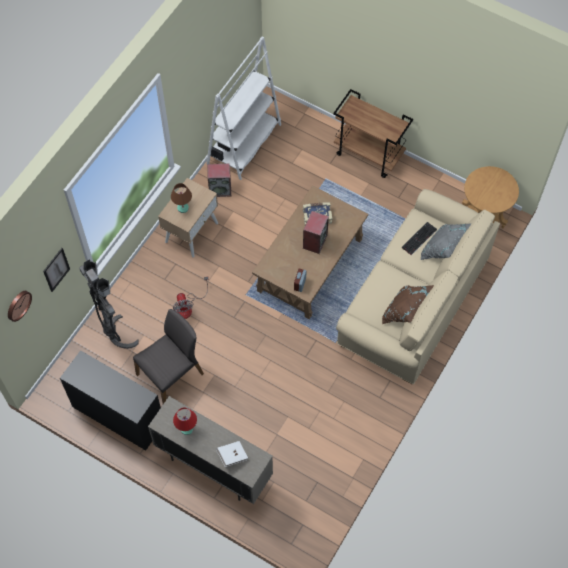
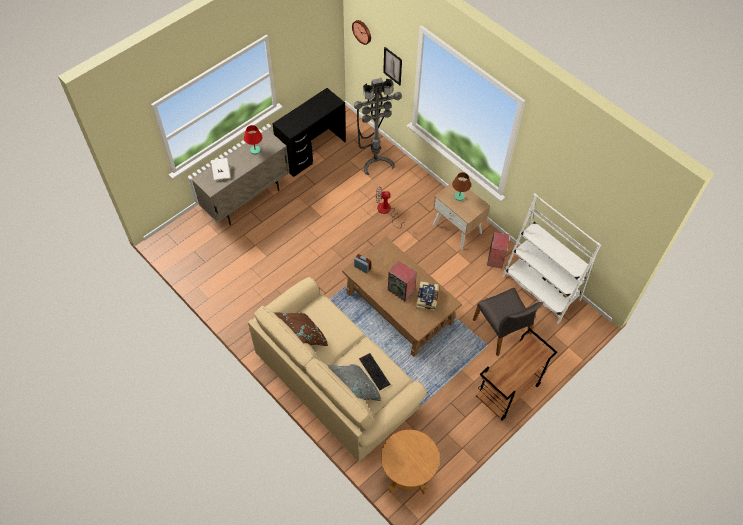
camera: 105 degrees right, 5 degrees down
grey chair [133,309,204,404] -> grey chair moved to [473,288,543,356]

